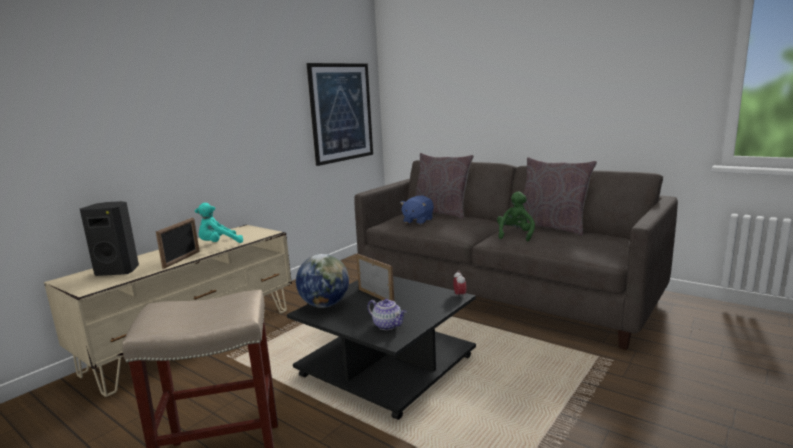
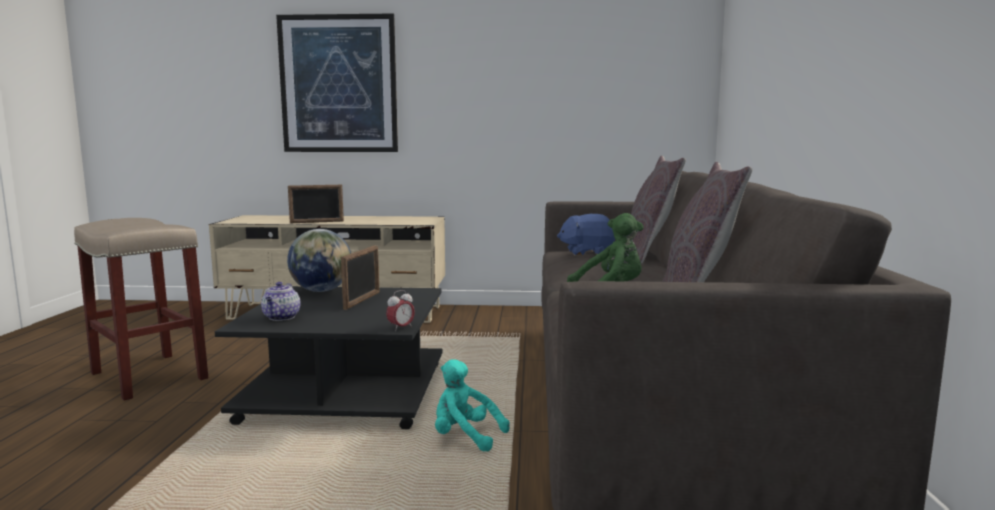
camera: 55 degrees right, 5 degrees down
black speaker [80,201,139,276] -> none
turquoise plush toy [195,203,243,243] -> turquoise plush toy moved to [435,359,510,452]
picture [306,63,373,166] -> picture moved to [276,14,398,152]

